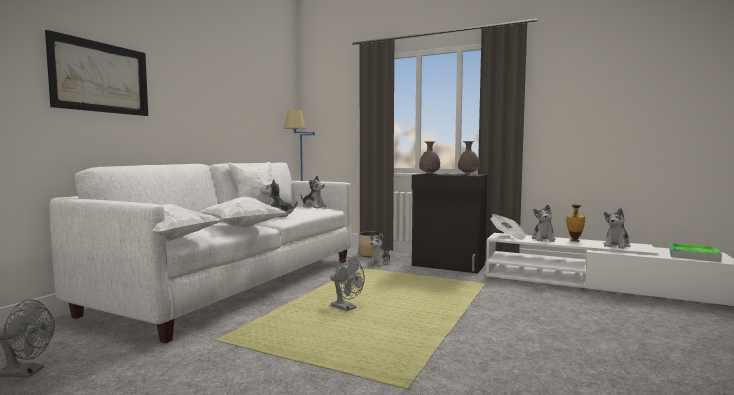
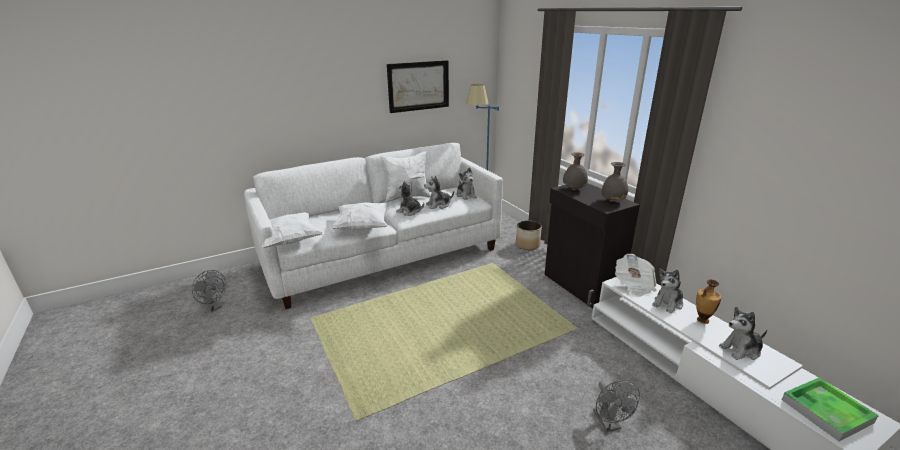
camera: 35 degrees right, 20 degrees up
picture [45,30,148,116] -> picture moved to [387,60,449,113]
grey fan [330,257,365,311] -> grey fan moved to [593,380,640,432]
plush toy [369,233,391,266] -> plush toy moved to [424,176,454,209]

